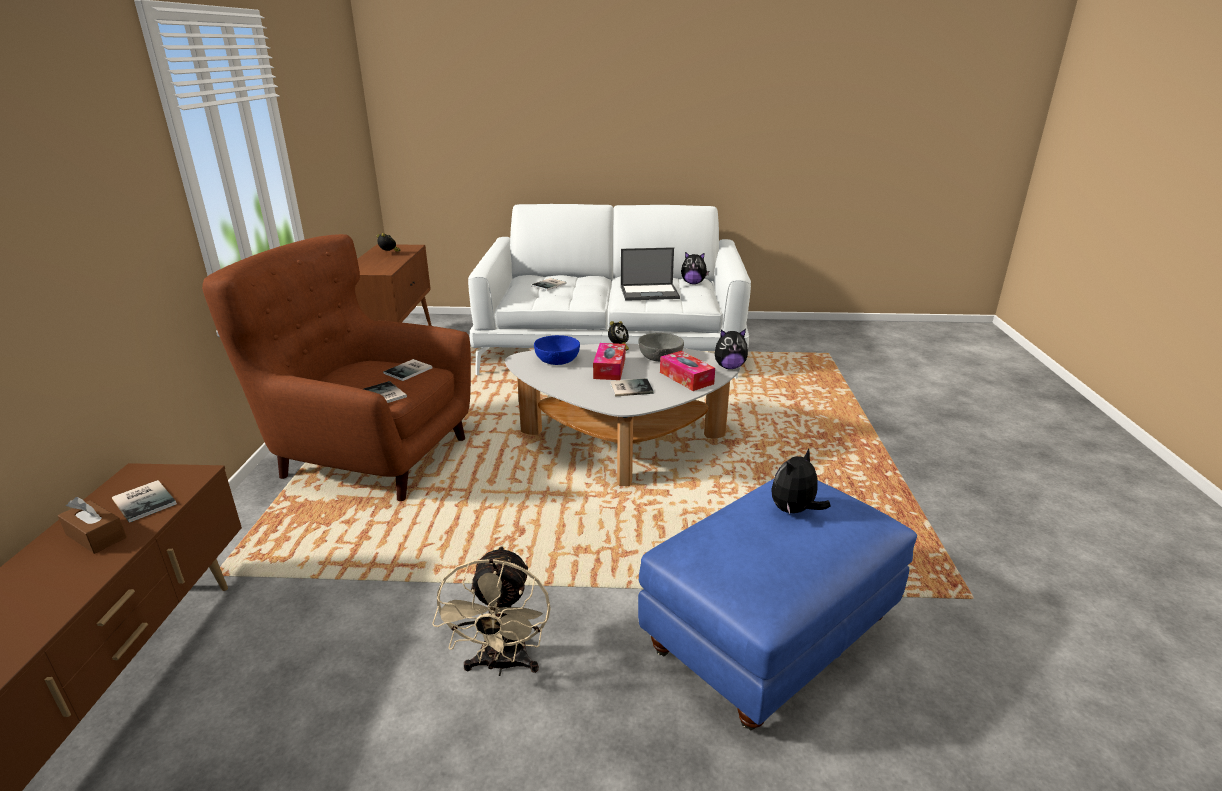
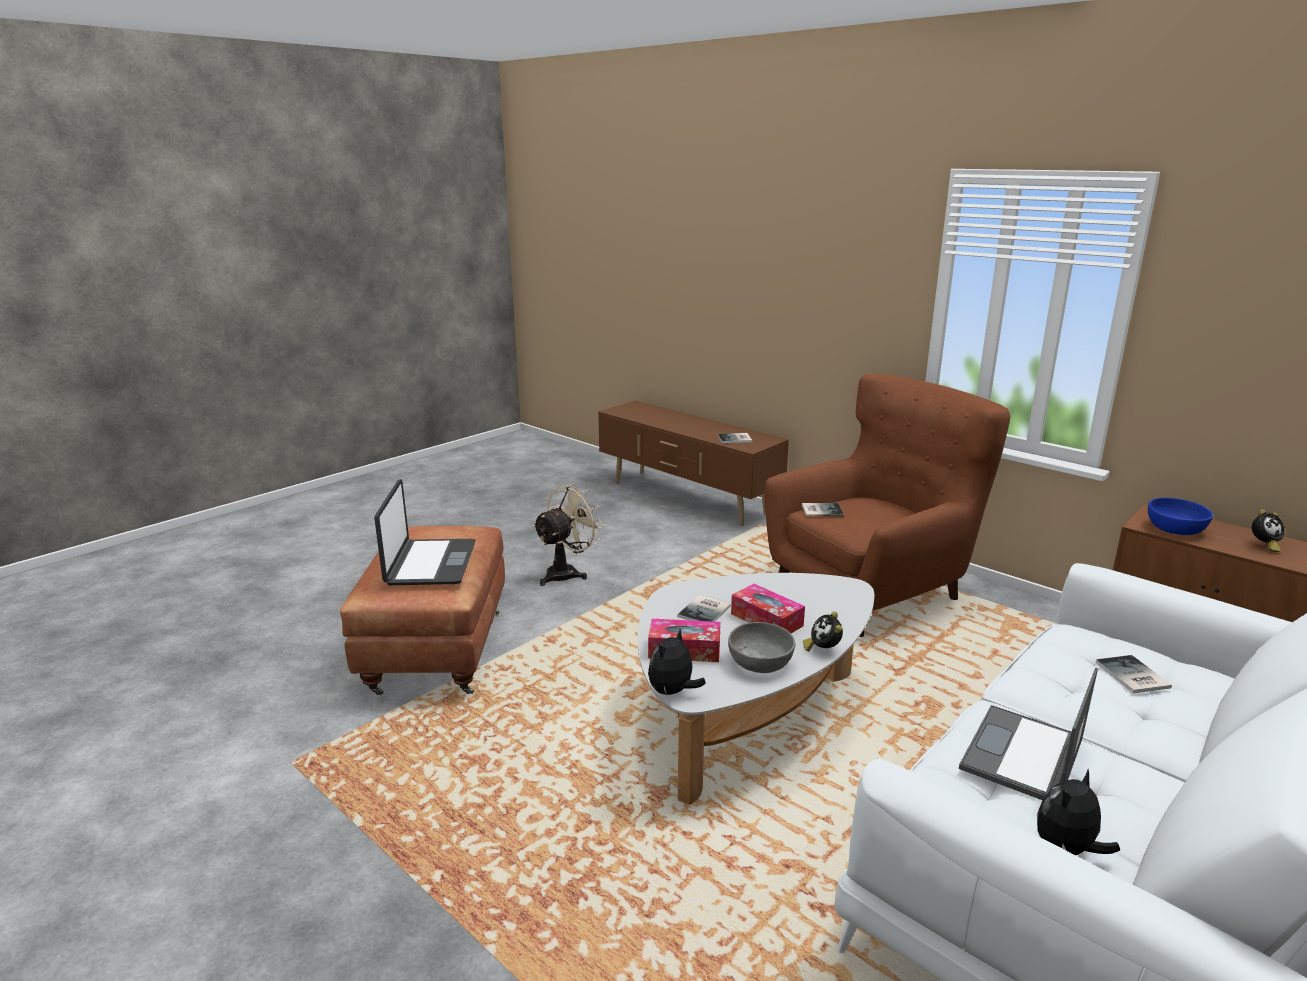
camera: 130 degrees right, 5 degrees down
brown tissue box [58,497,127,554] -> none
book [383,359,432,381] -> none
beige fan [432,545,551,676] -> beige fan turned 90 degrees clockwise [532,483,605,586]
blue bowl [534,335,580,365] -> blue bowl moved to [1148,498,1213,535]
blue ottoman [638,479,917,730] -> brown ottoman [340,526,505,696]
plush toy [771,448,831,514] -> laptop [374,479,476,585]

